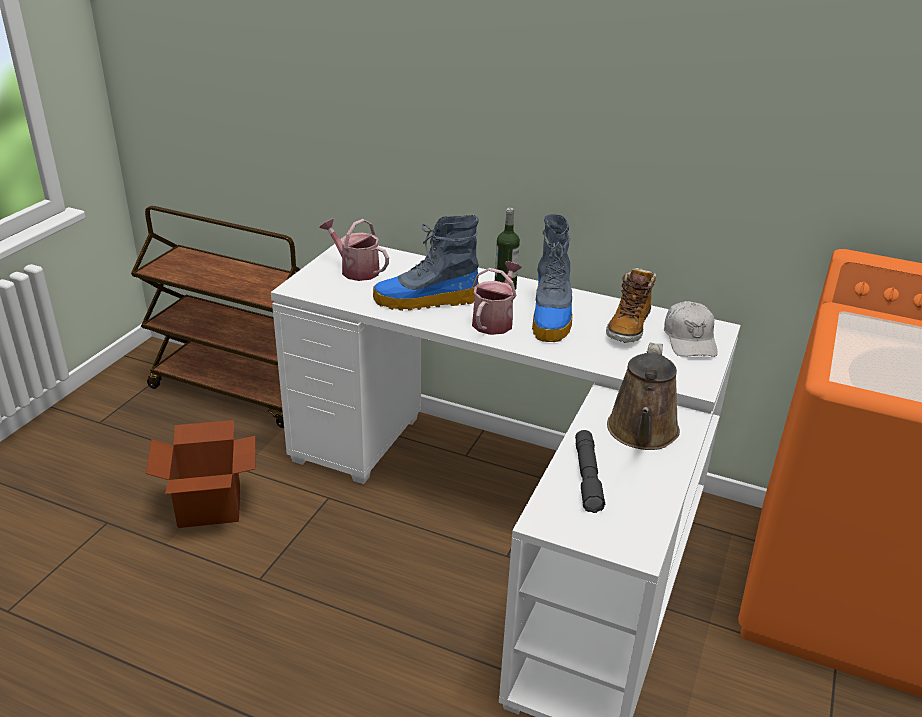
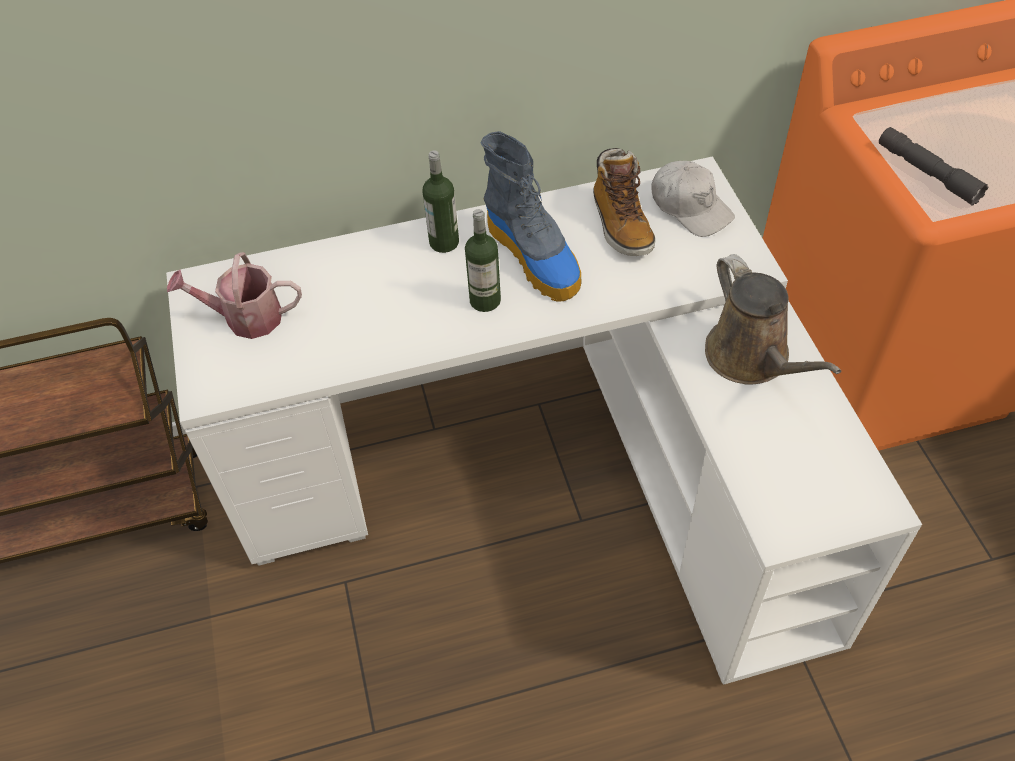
camera: 35 degrees left, 20 degrees up
cardboard box [146,420,255,528] -> none
boot [373,215,479,311] -> none
watering can [472,261,522,335] -> bottle [465,209,501,312]
grey flashlight [575,430,605,513] -> grey flashlight moved to [879,127,988,206]

